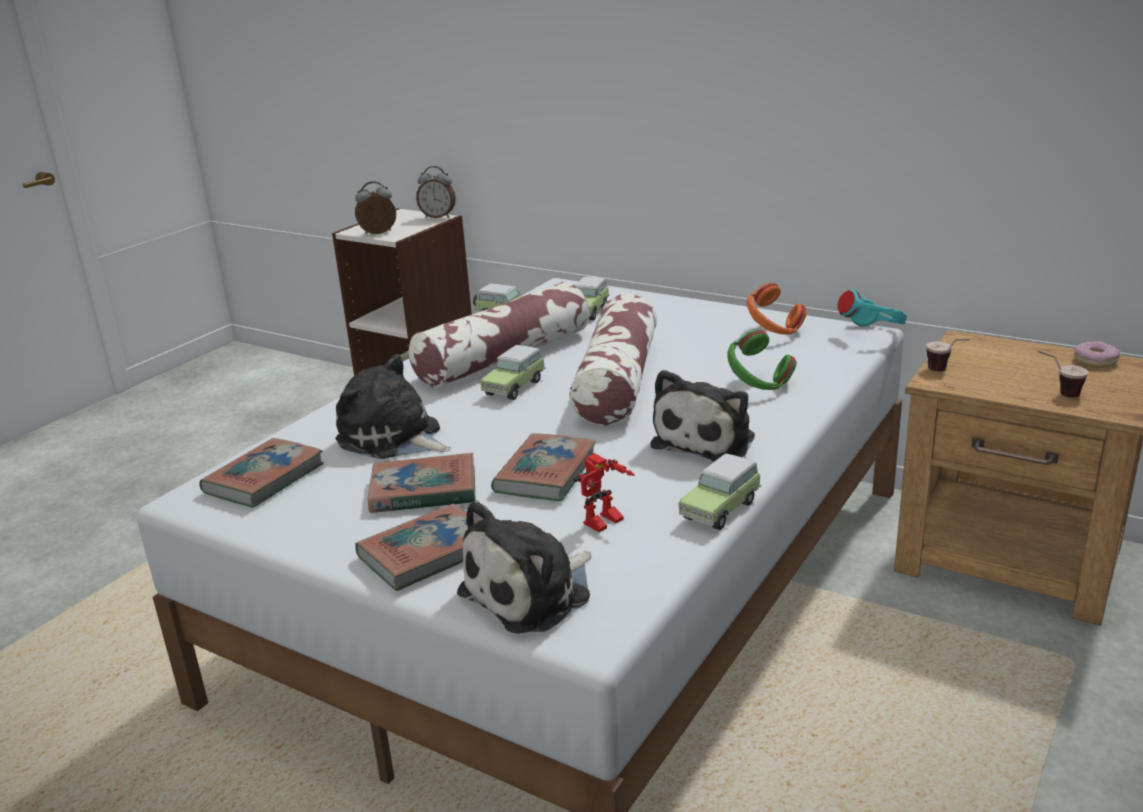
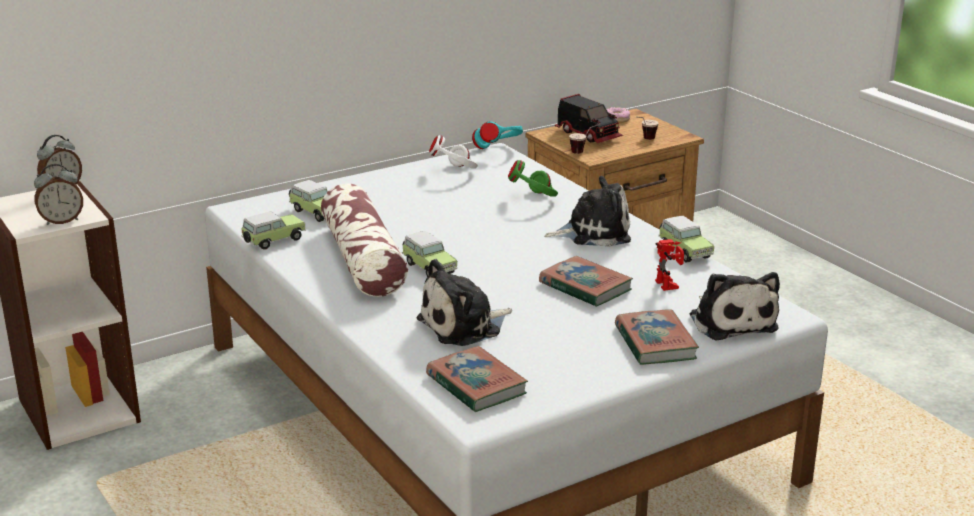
camera: 65 degrees left, 0 degrees up
alarm clock [355,181,396,234] -> alarm clock turned 120 degrees counterclockwise [34,164,83,225]
book [368,453,475,513] -> none
pillow [569,294,657,426] -> none
plush toy [651,370,755,462] -> plush toy turned 60 degrees counterclockwise [544,176,631,247]
orange headphones [747,283,807,334] -> white headphones [429,135,478,169]
none -> toy truck [555,94,623,143]

